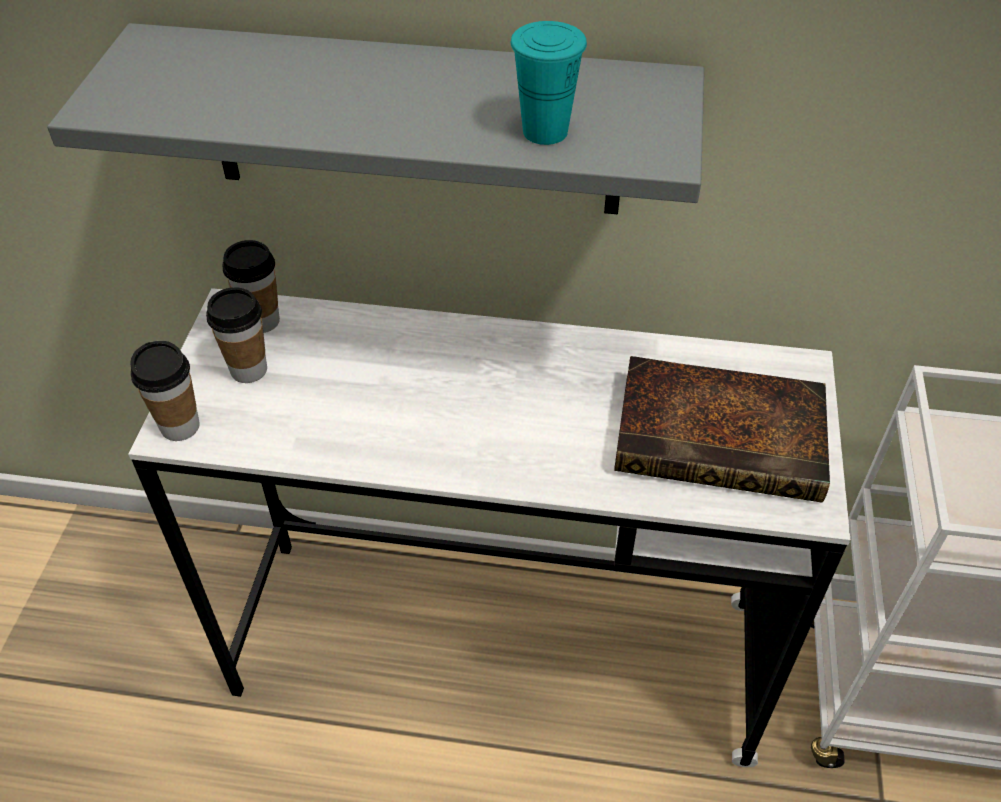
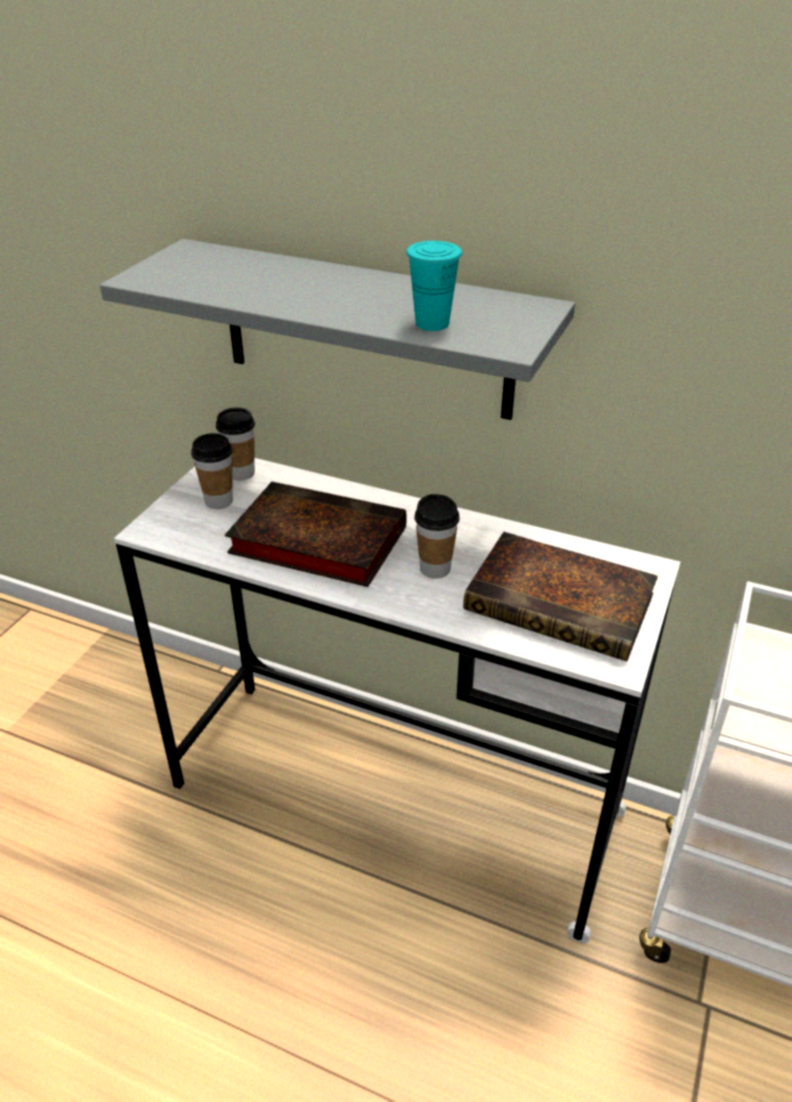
camera: 15 degrees right, 10 degrees down
cup [130,341,200,441] -> cup moved to [415,494,460,579]
none -> book [225,481,407,587]

